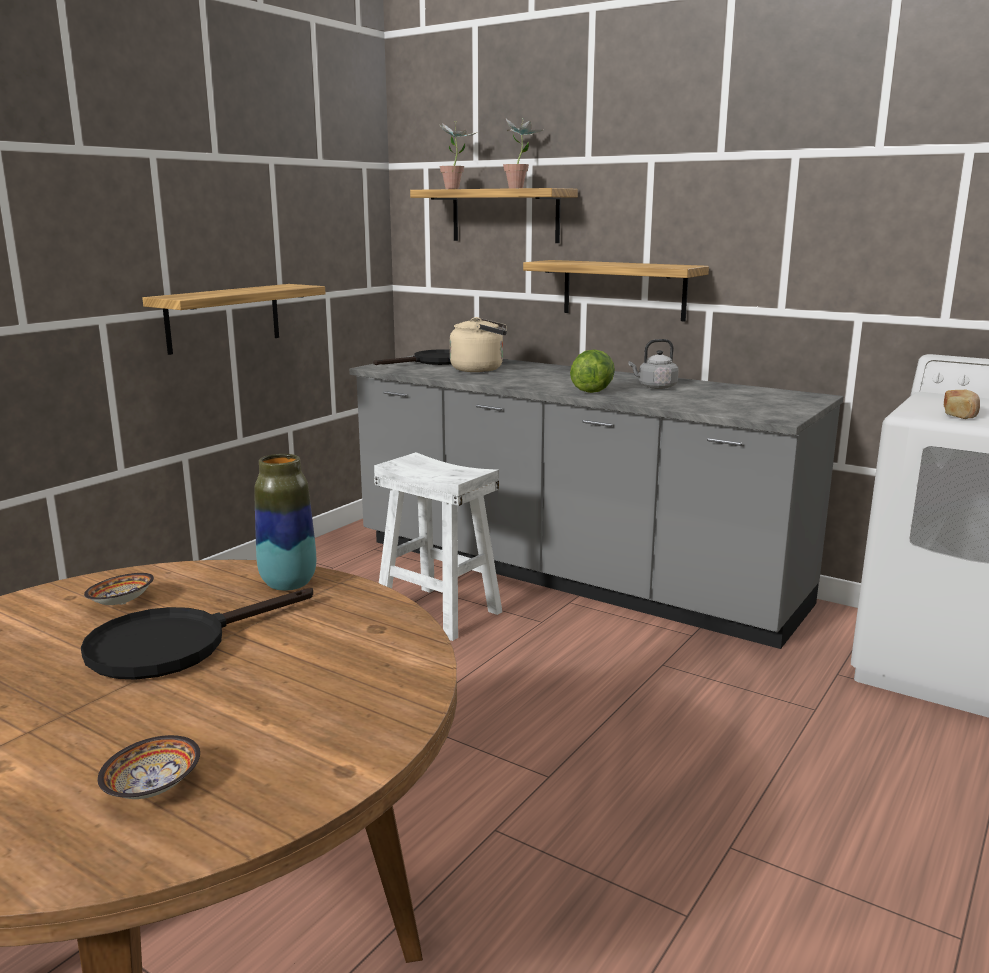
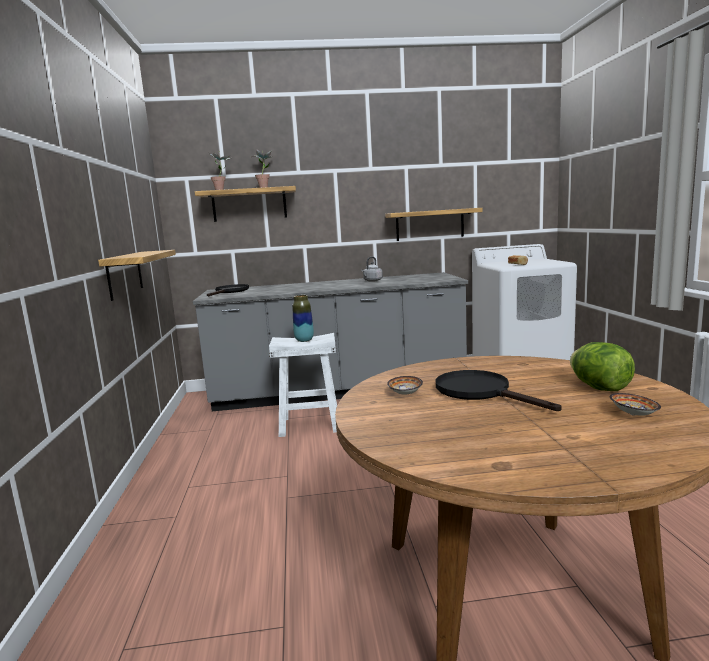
camera: 40 degrees left, 5 degrees down
black frying pan [81,588,313,680] -> black frying pan turned 135 degrees clockwise [436,370,562,411]
vase [254,454,316,591] -> vase moved to [292,295,314,342]
beige kettle [450,317,507,372] -> none
shelf [523,260,709,322] -> shelf moved to [385,208,483,241]
lettuce [570,350,615,393] -> lettuce moved to [570,342,635,391]

